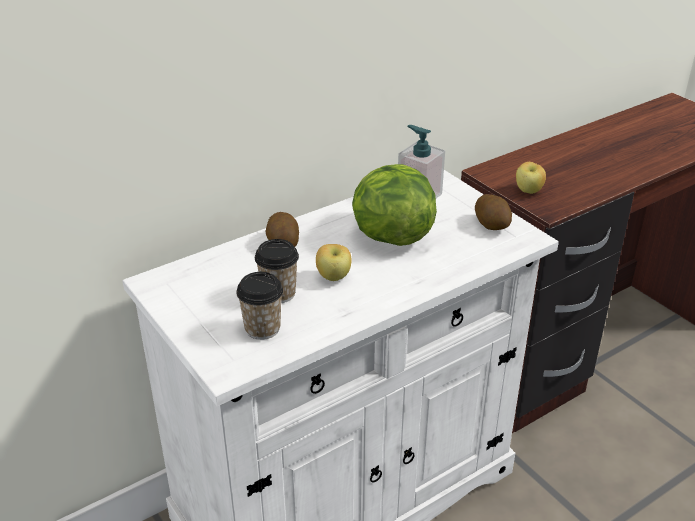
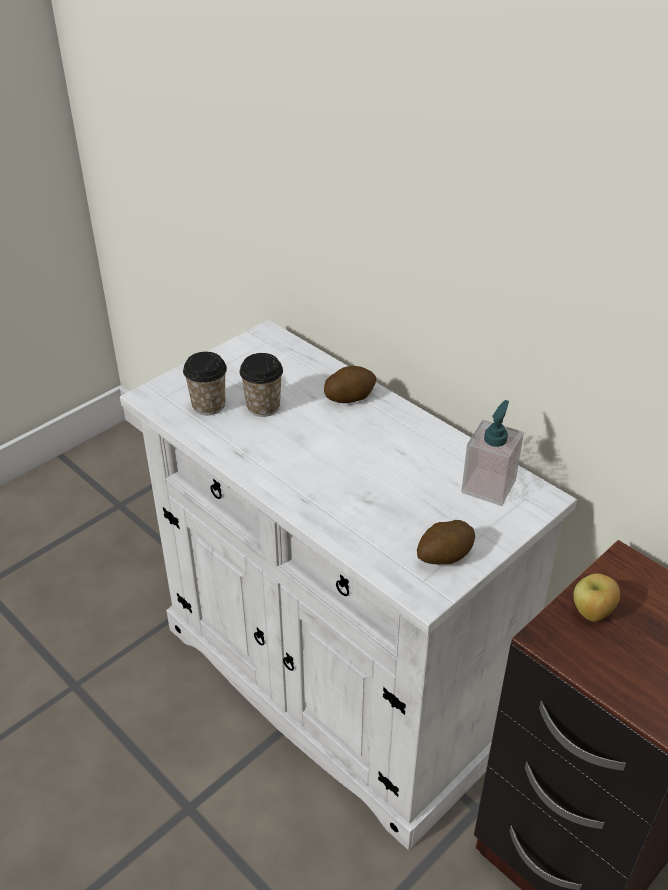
camera: 80 degrees right, 5 degrees up
apple [316,244,351,281] -> none
lettuce [352,164,437,246] -> none

